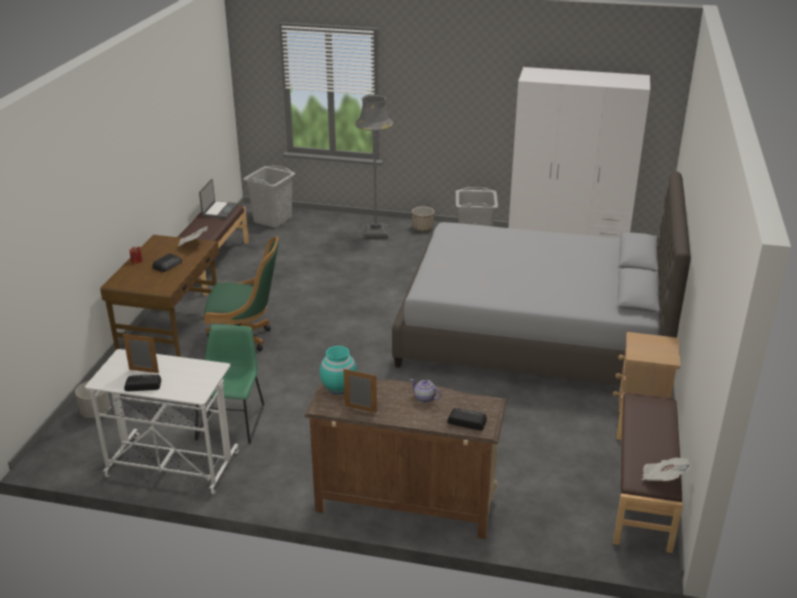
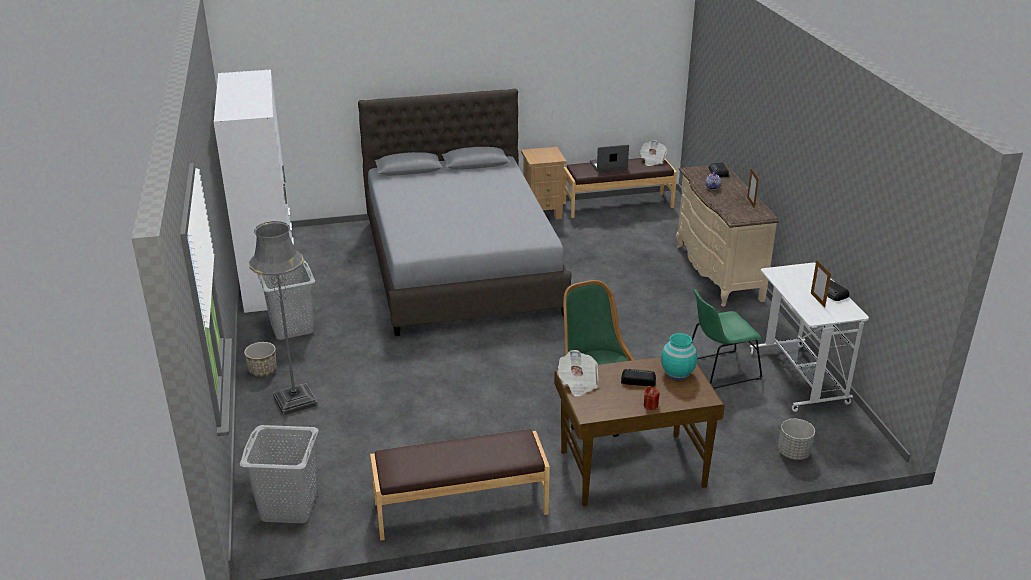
camera: 115 degrees left, 0 degrees up
laptop [199,179,238,219] -> laptop moved to [590,144,629,171]
turquoise vase [320,346,357,394] -> turquoise vase moved to [661,333,697,380]

